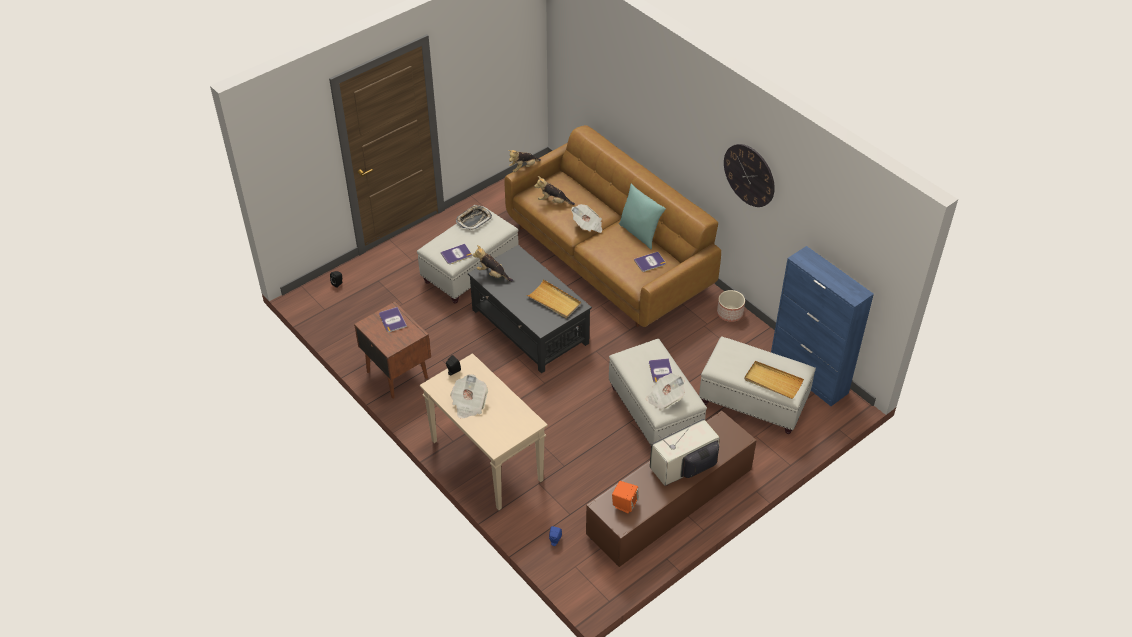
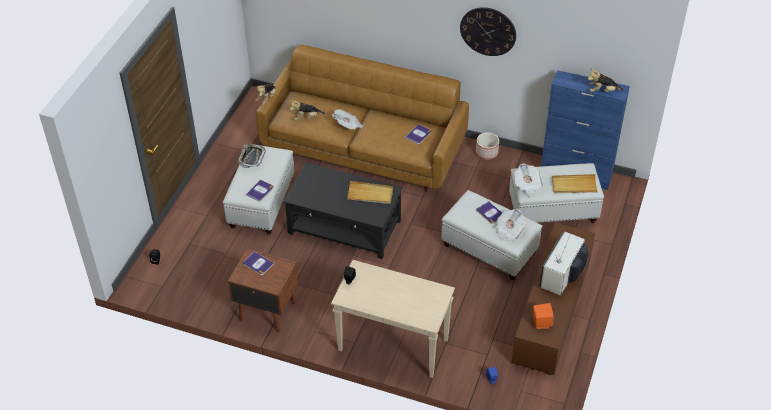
camera: 30 degrees left, 0 degrees up
newspaper [450,374,488,419] -> newspaper moved to [514,163,544,198]
plush toy [472,245,513,282] -> plush toy moved to [588,69,623,92]
turquoise pillow [619,183,666,249] -> none

